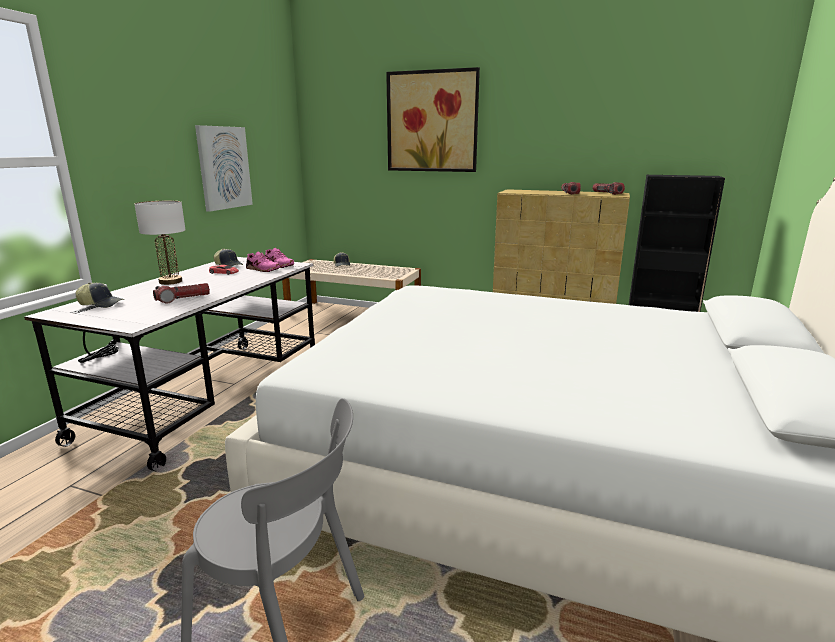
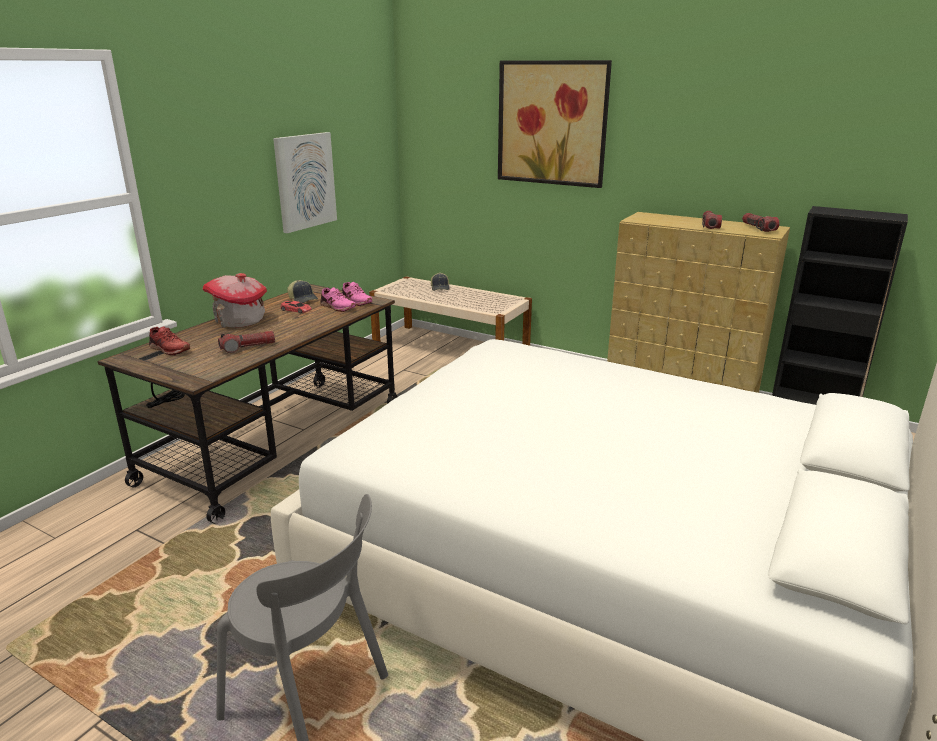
camera: 10 degrees right, 5 degrees up
white desk [24,257,315,471] -> brown desk [97,284,397,524]
cap [76,283,124,308] -> red shoe [149,326,190,355]
table lamp [134,201,185,285] -> toy house [203,273,267,328]

